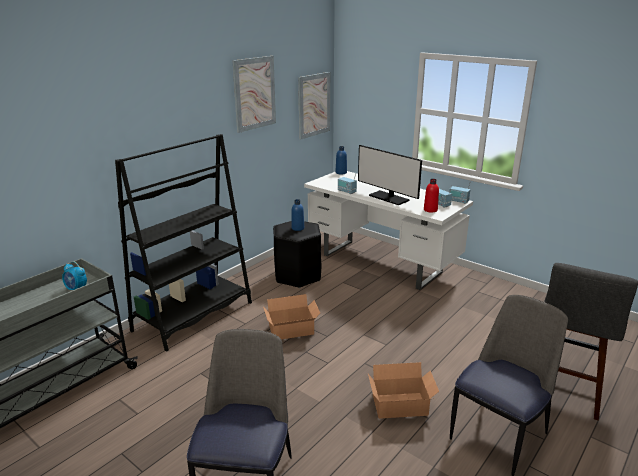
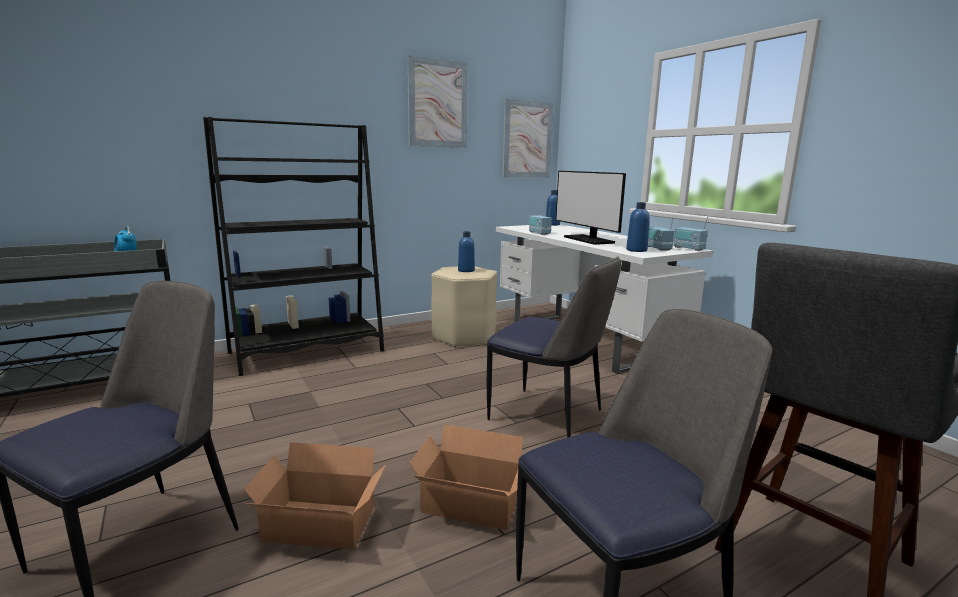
camera: 20 degrees right, 10 degrees down
cardboard box [263,294,320,340] -> cardboard box moved to [244,442,386,550]
black stool [273,221,321,288] -> beige stool [431,267,497,347]
red bottle [424,179,439,212] -> blue bottle [626,202,650,252]
none -> chair [487,257,621,438]

